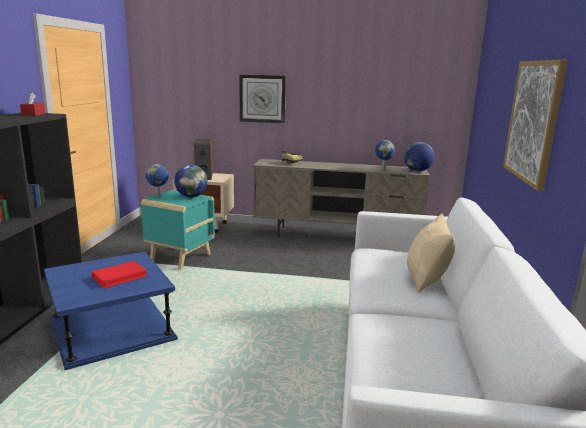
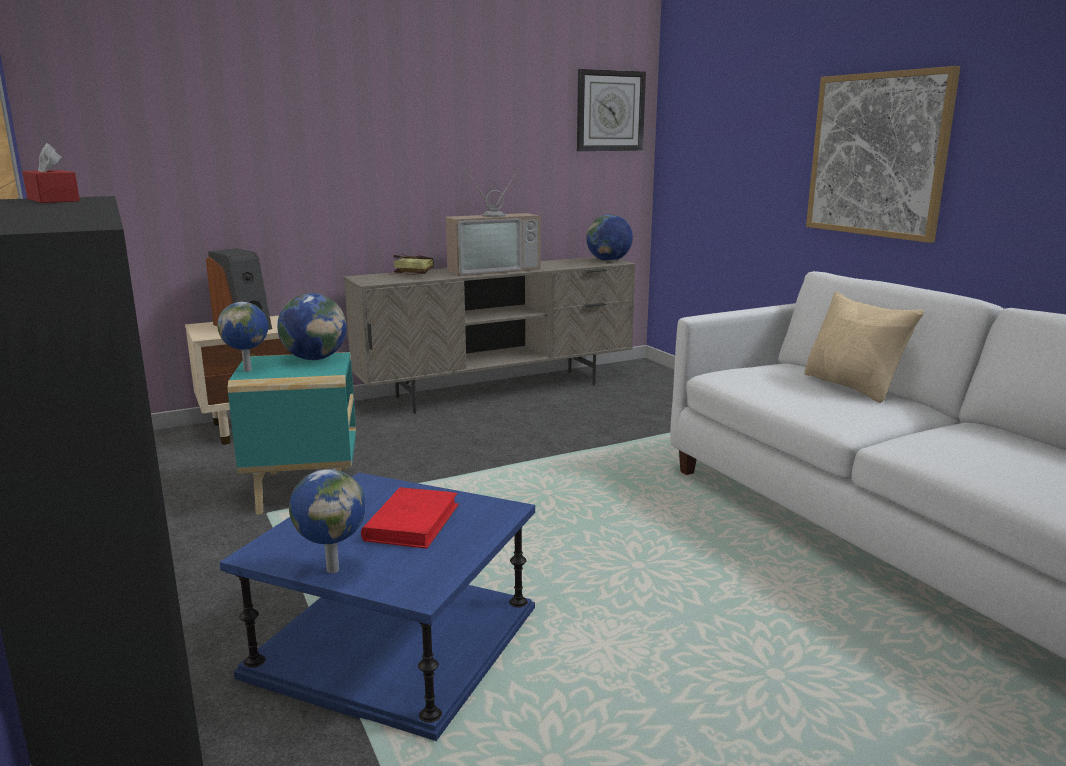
camera: 35 degrees left, 0 degrees up
wall clock [239,74,286,123] -> wall clock moved to [577,69,646,151]
globe [375,140,395,169] -> globe moved to [289,469,365,573]
none -> television [446,169,541,276]

